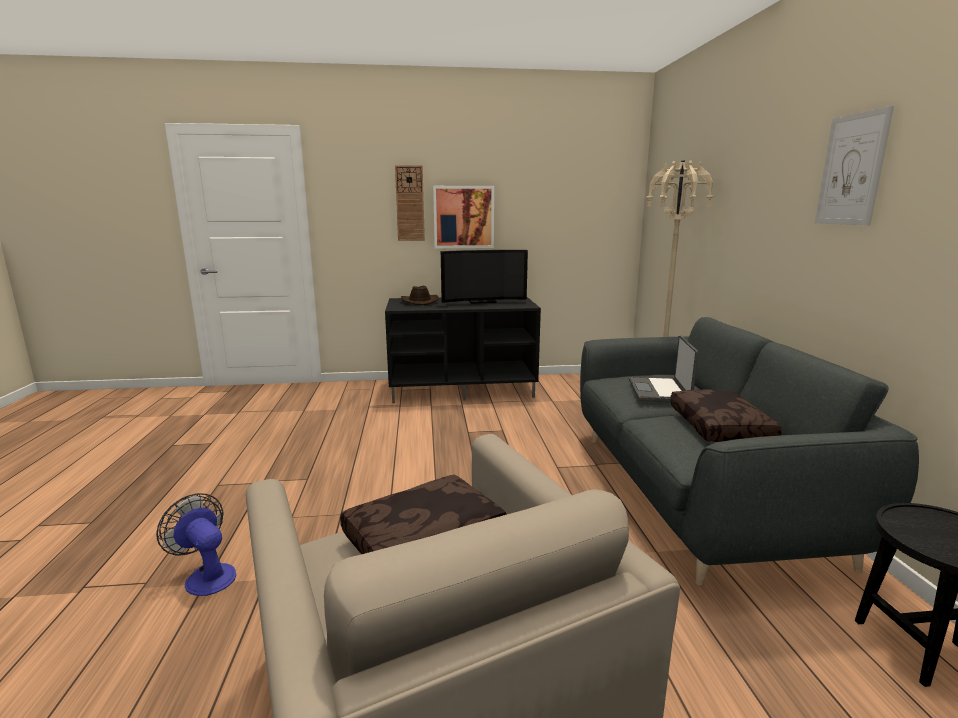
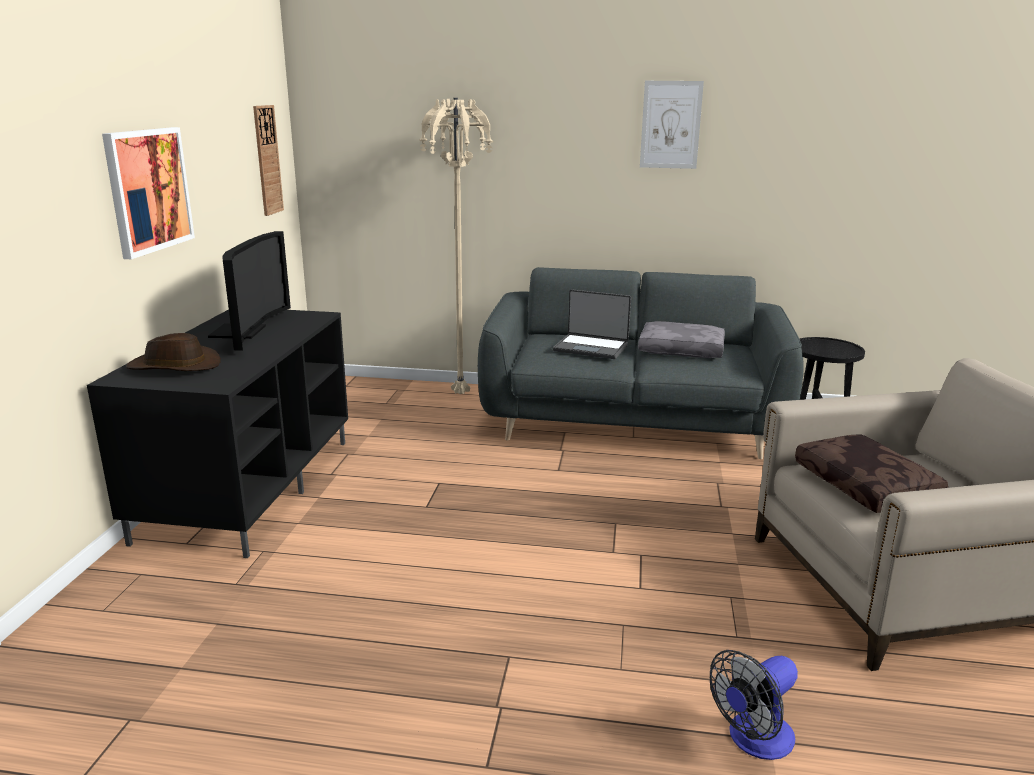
camera: 75 degrees left, 5 degrees up
wall clock [395,165,425,241] -> wall clock moved to [253,105,284,216]
brown pillow [670,390,782,442] -> grey pillow [638,321,725,358]

